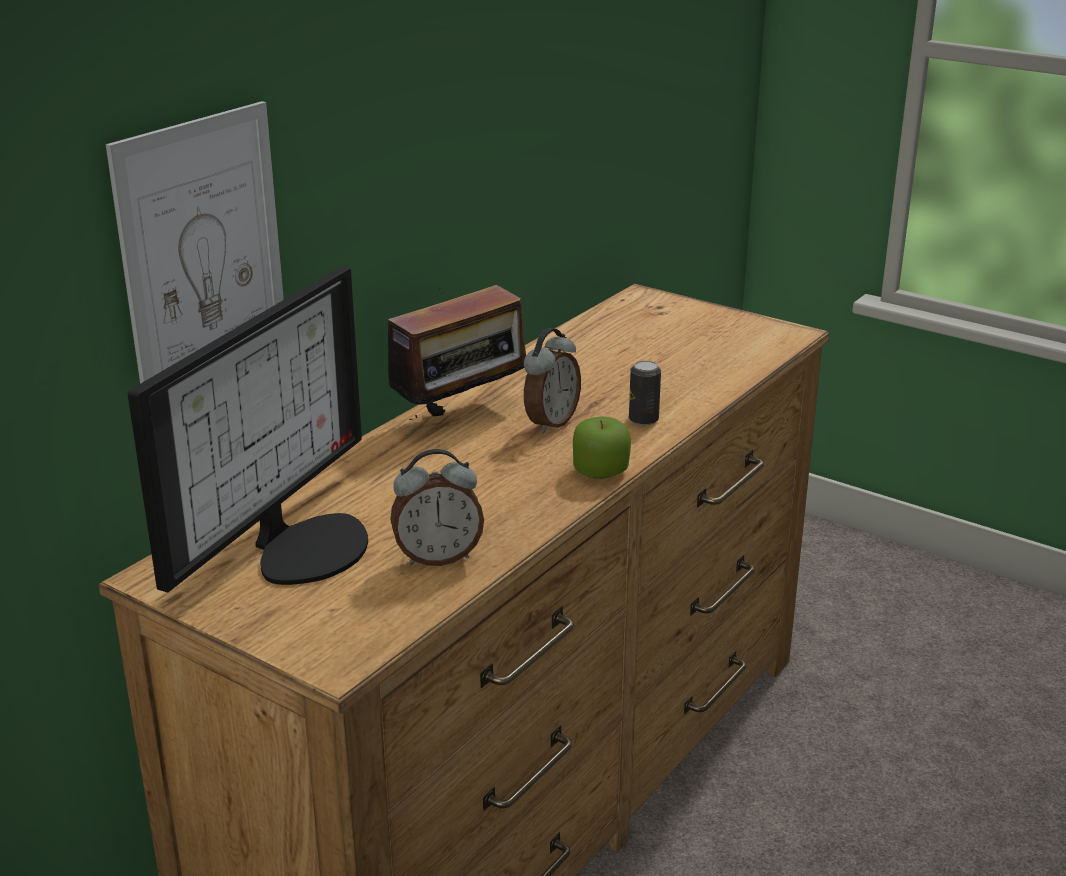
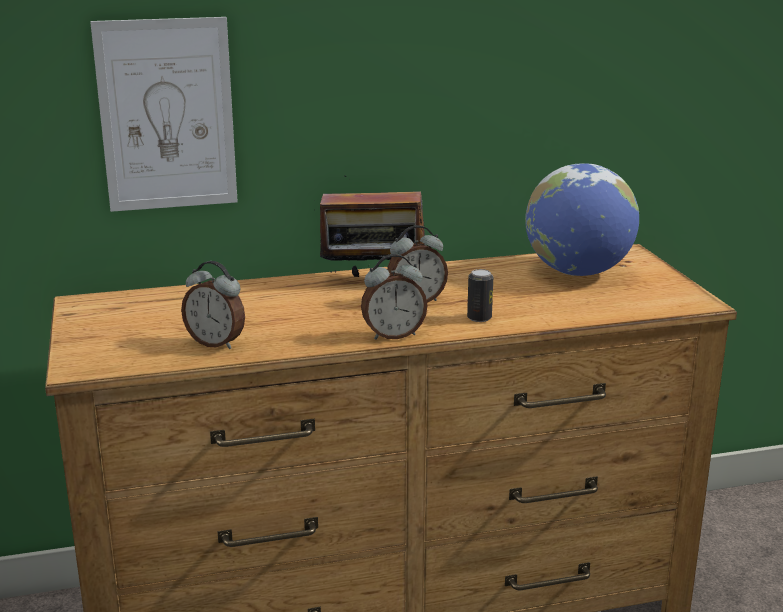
camera: 40 degrees right, 5 degrees down
monitor [128,267,368,592] -> none
apple [573,416,631,479] -> alarm clock [361,254,428,340]
none -> globe [525,163,639,276]

